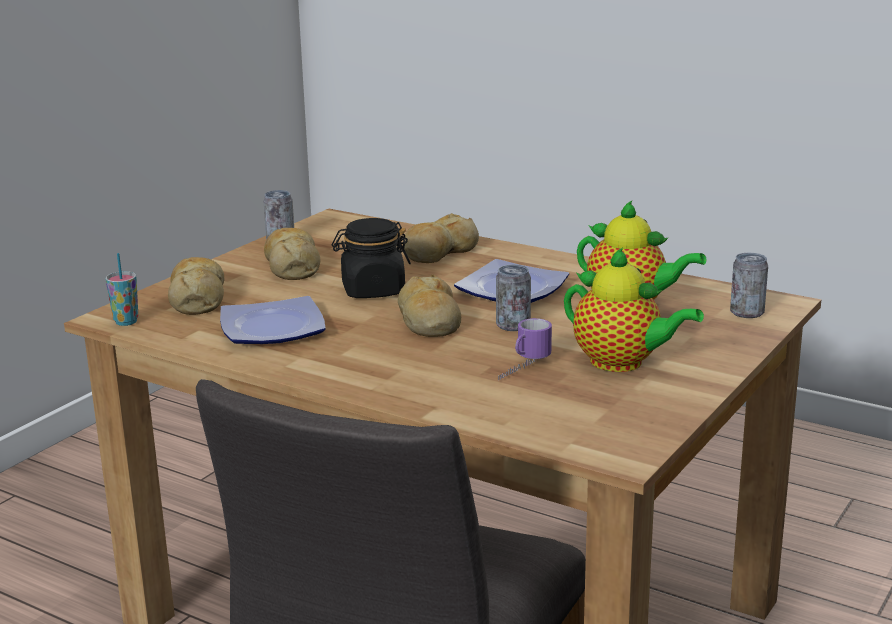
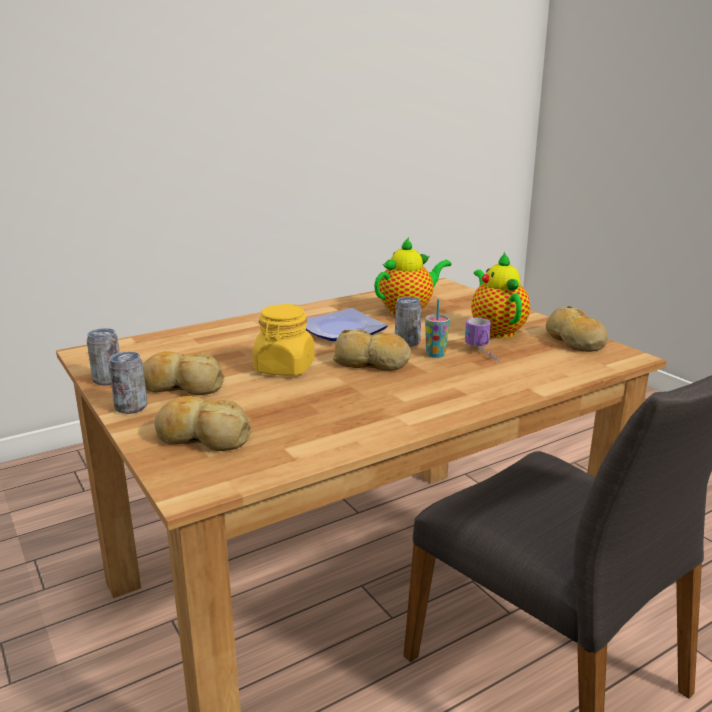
camera: 65 degrees left, 0 degrees up
cup [106,253,138,326] -> cup moved to [425,299,450,358]
plate [220,296,326,344] -> none
black jar [332,218,411,298] -> yellow jar [253,304,315,376]
bread [404,213,479,263] -> bread moved to [546,306,608,352]
teapot [564,248,704,372] -> teapot turned 75 degrees counterclockwise [471,252,530,338]
can [730,253,768,318] -> can moved to [108,351,147,414]

